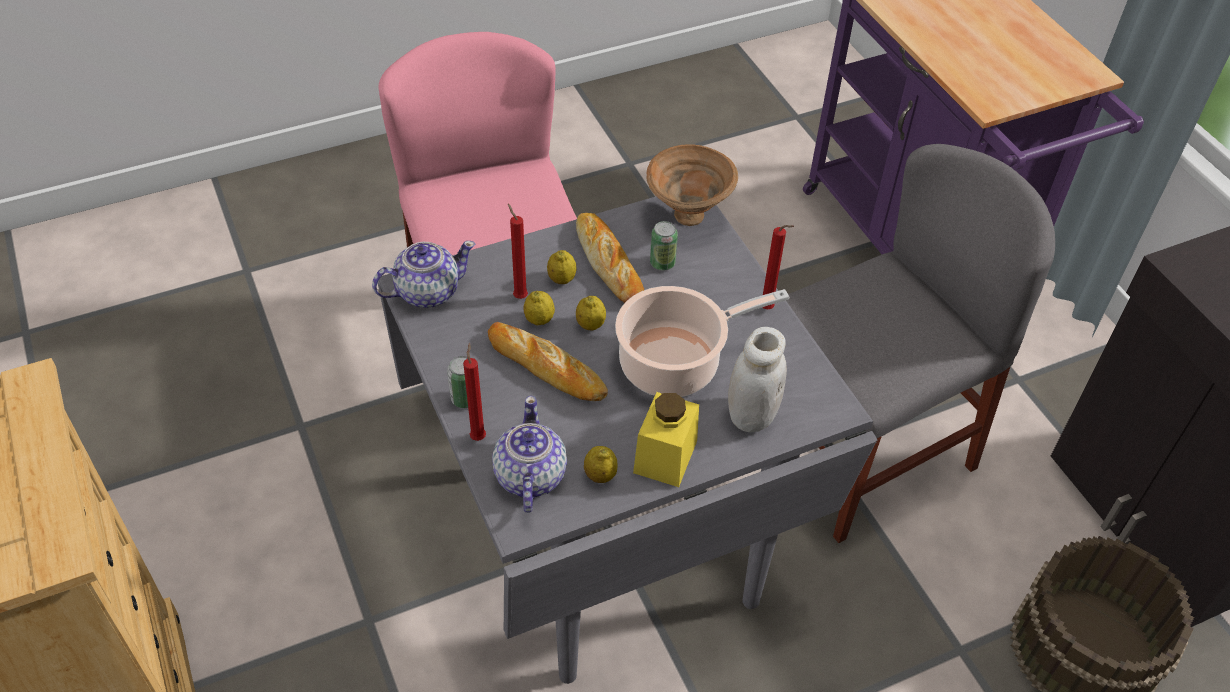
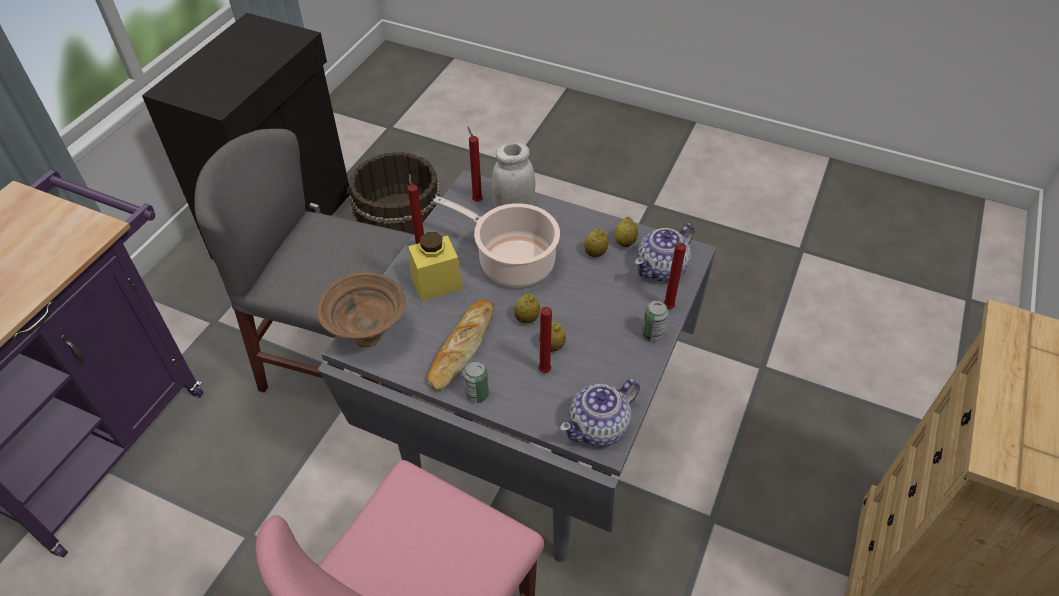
camera: 130 degrees left, 0 degrees up
teapot [372,241,475,308] -> teapot turned 60 degrees counterclockwise [560,379,640,447]
bread [488,322,608,401] -> none
lemon [547,250,576,284] -> lemon moved to [584,228,608,257]
yellow jar [633,392,699,487] -> yellow jar moved to [408,232,463,301]
can [650,221,678,271] -> can moved to [463,360,489,403]
none -> red candle [467,126,483,202]

